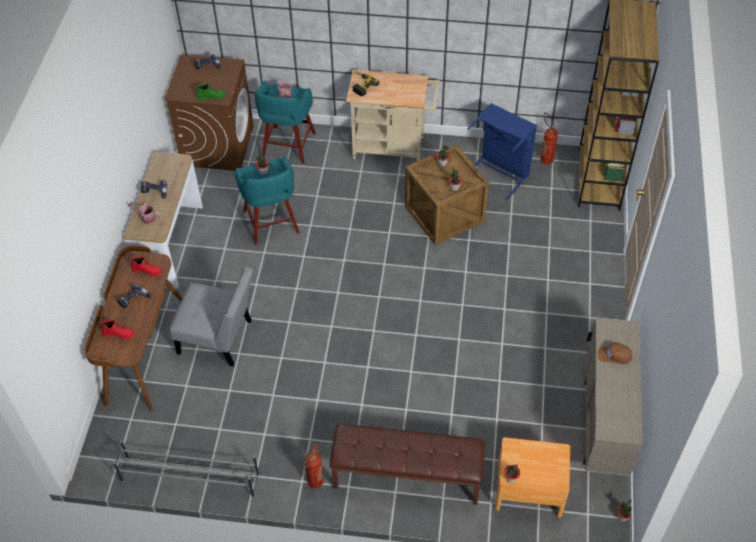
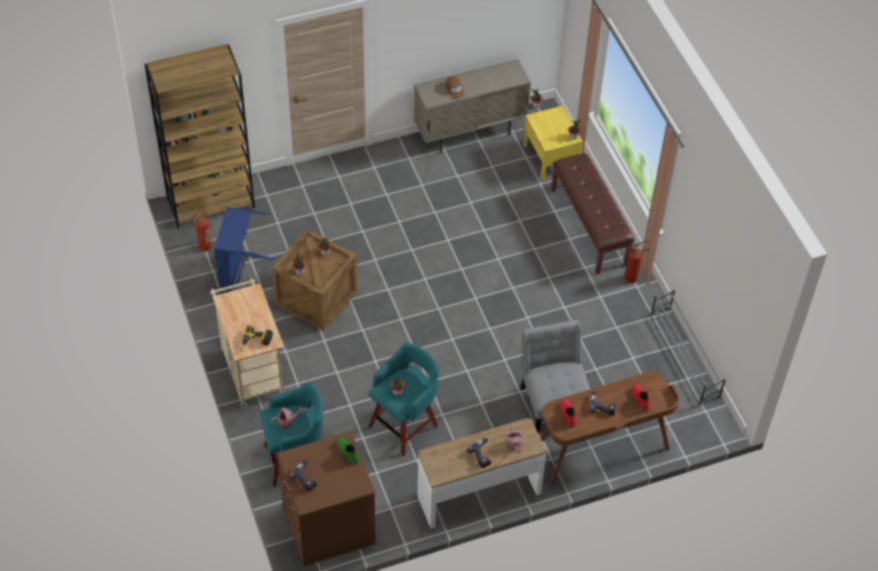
camera: 120 degrees left, 0 degrees up
brown nightstand [495,437,570,518] -> yellow nightstand [523,106,582,180]

